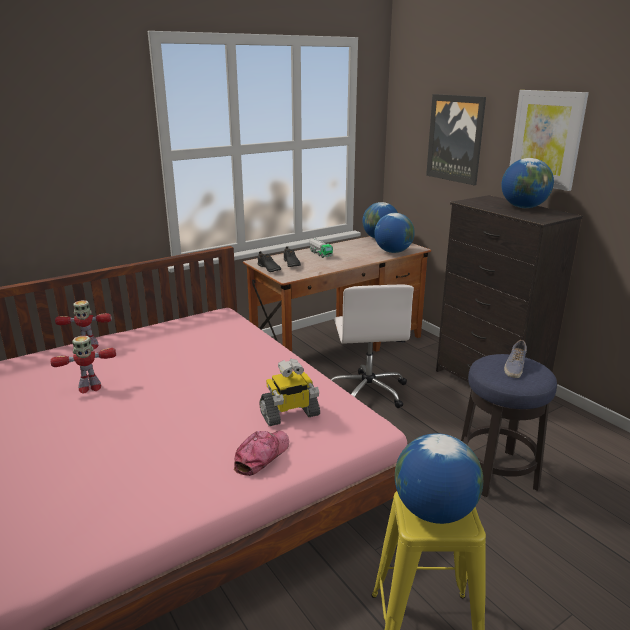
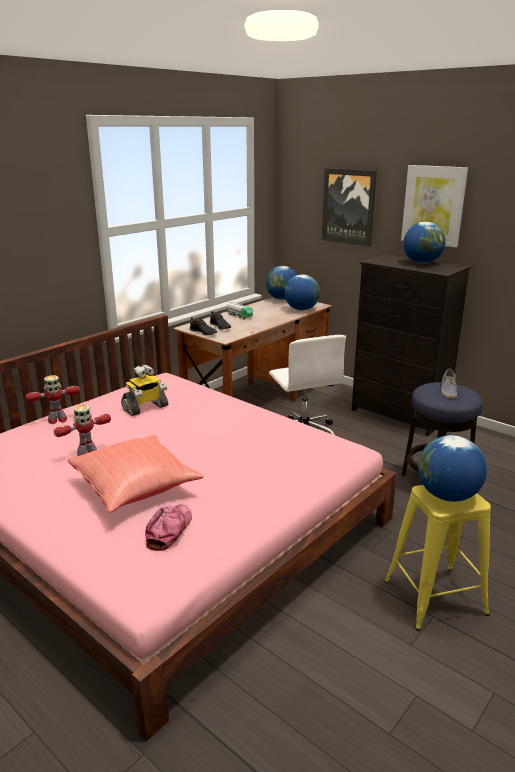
camera: 15 degrees left, 0 degrees up
cap [234,431,289,476] -> cap moved to [145,504,192,551]
toy robot [259,359,320,426] -> toy robot moved to [121,365,169,416]
none -> red pillow [68,435,204,513]

